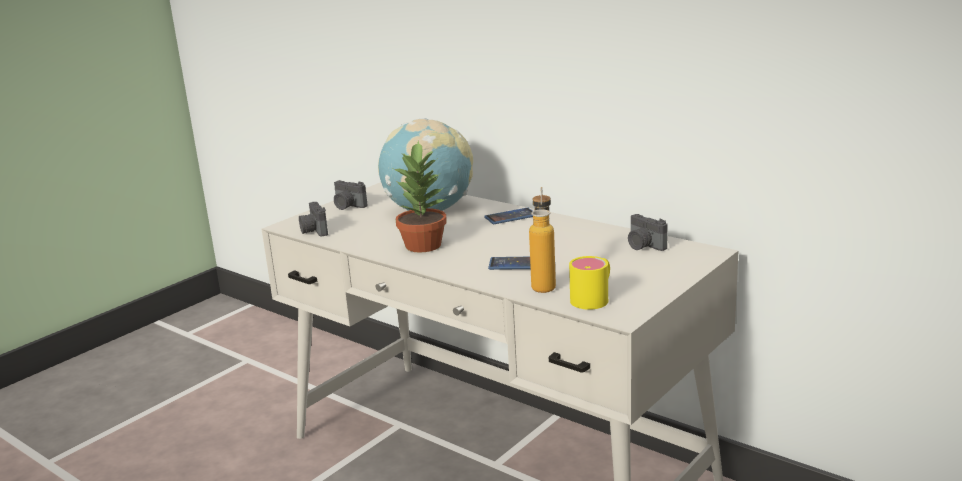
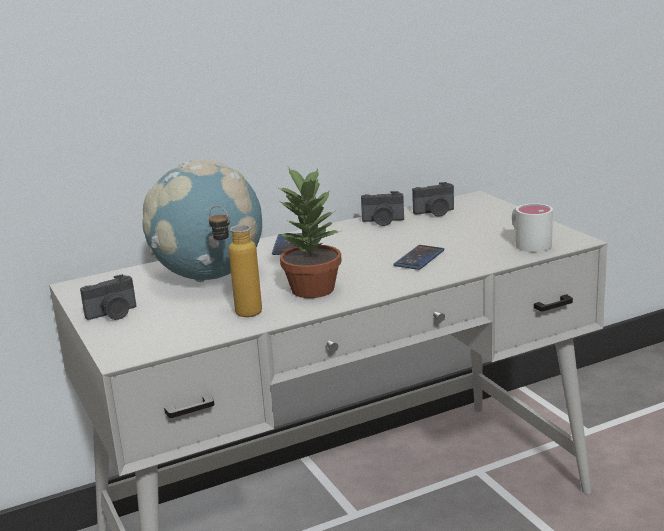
camera: 65 degrees left, 0 degrees up
camera [299,202,328,236] -> camera moved to [361,191,404,226]
bottle [529,187,556,293] -> bottle moved to [209,205,262,317]
yellow mug [569,256,610,310] -> white mug [512,203,553,252]

